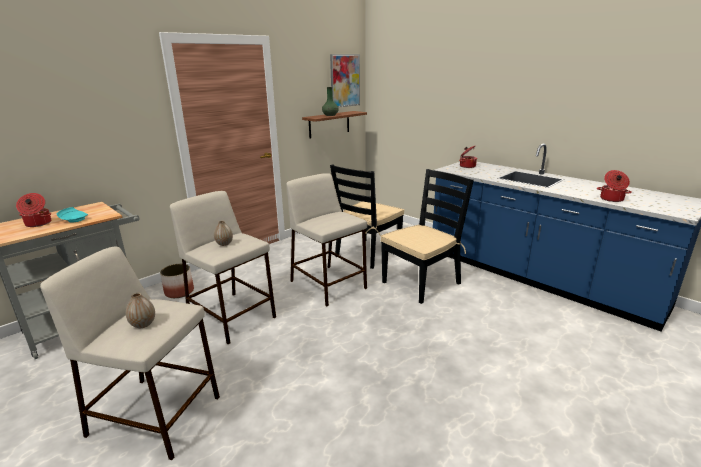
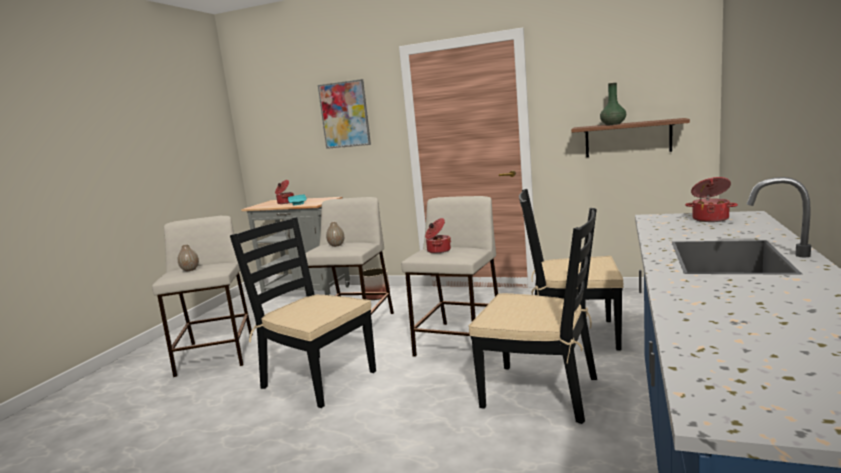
camera: 65 degrees right, 10 degrees down
picture [330,54,360,108] -> picture moved to [318,79,371,149]
cooking pot [597,170,632,202] -> cooking pot moved to [425,218,451,253]
none -> black chair [230,217,376,408]

